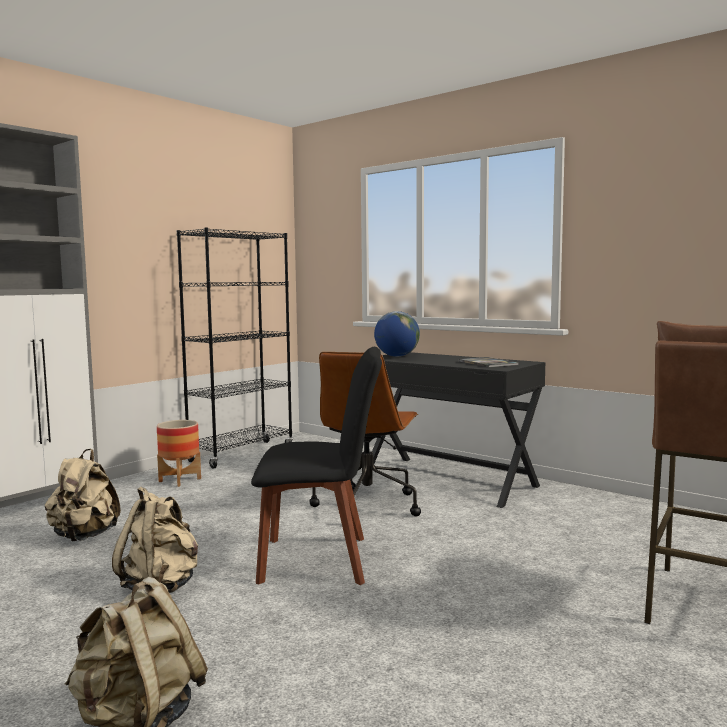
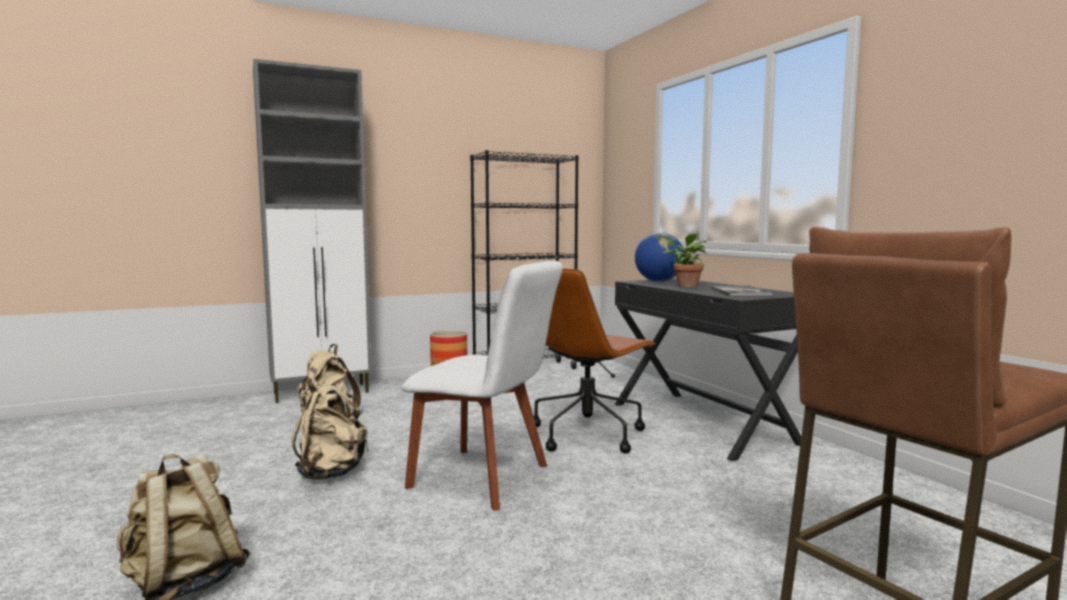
camera: 25 degrees right, 0 degrees up
black chair [251,347,382,585] -> white chair [401,261,563,511]
none -> potted plant [663,233,707,287]

